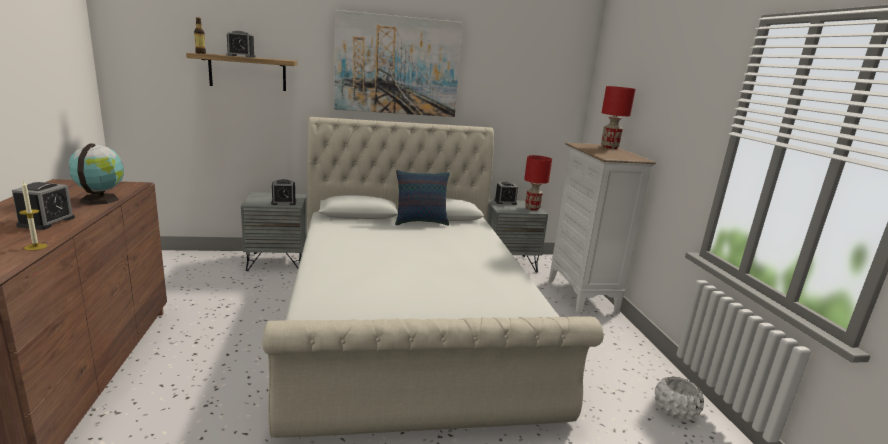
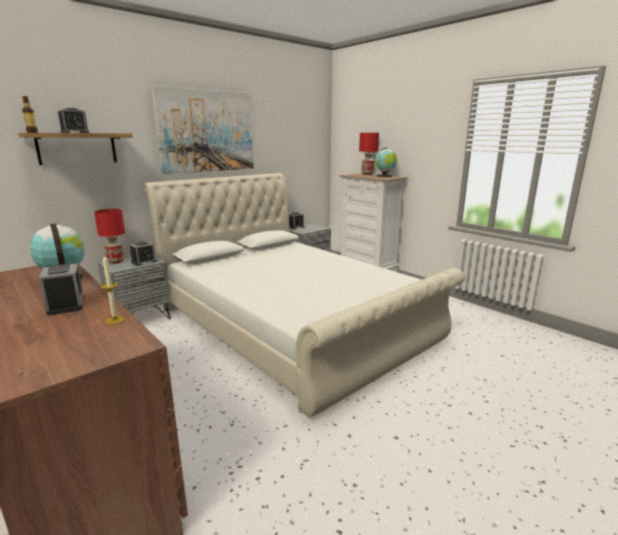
camera: 30 degrees left, 0 degrees up
blue pillow [395,170,450,226] -> none
red table lamp [524,155,552,210] -> red table lamp moved to [94,209,125,264]
white planter [655,376,704,421] -> none
none -> globe [375,148,397,177]

